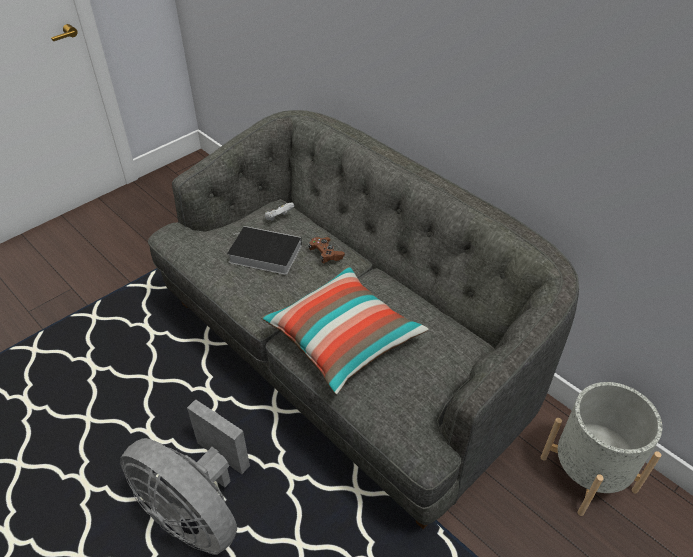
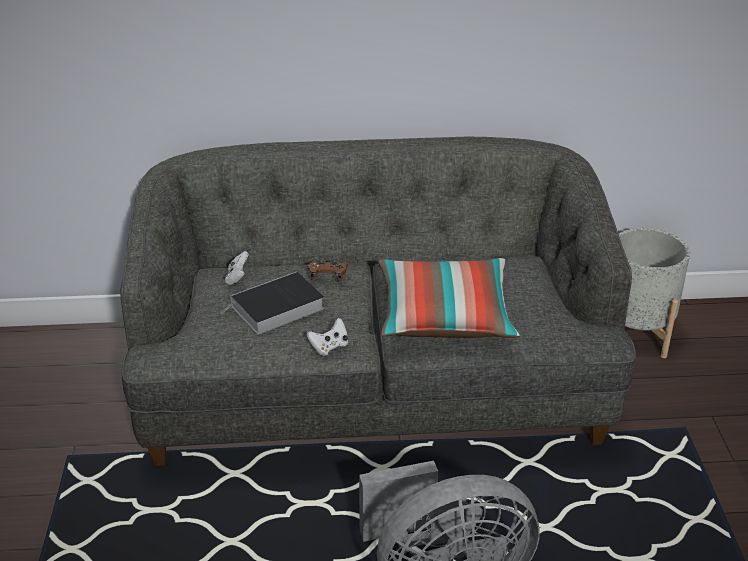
camera: 50 degrees left, 10 degrees down
none -> white game controller [306,318,348,356]

